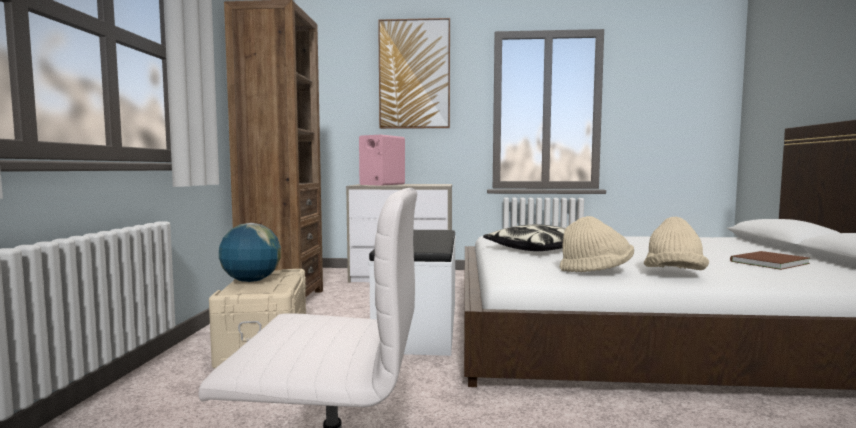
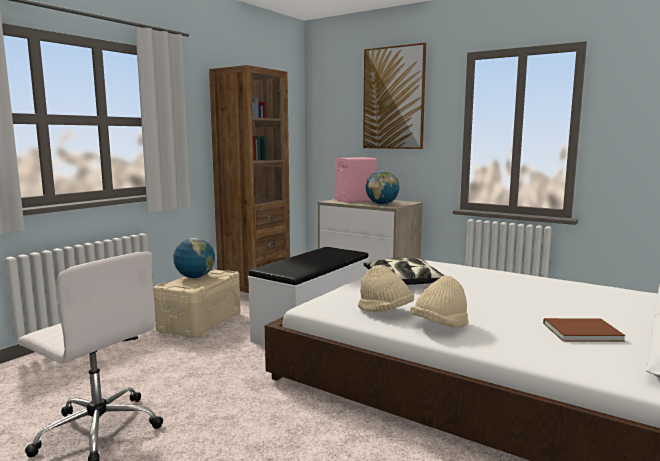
camera: 30 degrees right, 5 degrees up
none -> globe [366,171,400,204]

